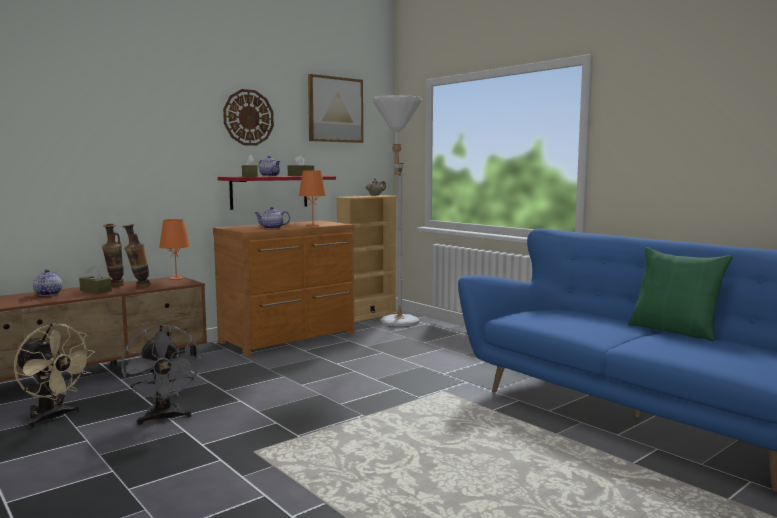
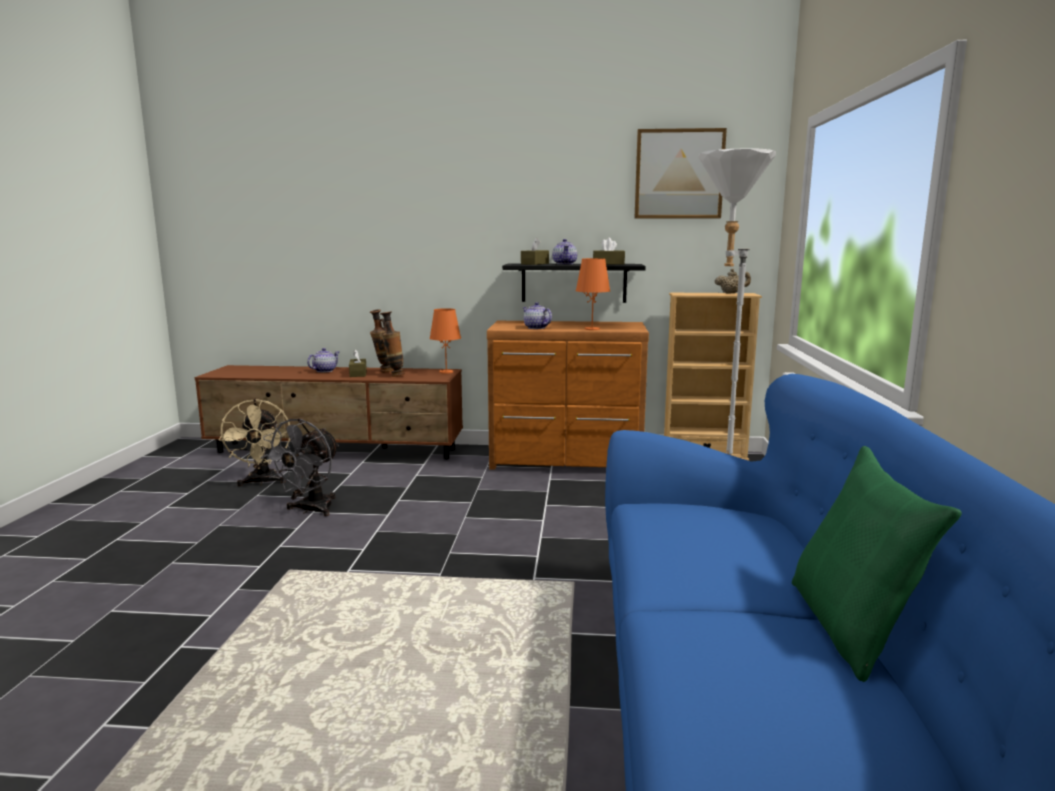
camera: 45 degrees right, 5 degrees up
red shelf [218,176,336,210] -> black shelf [502,263,646,303]
wall clock [223,89,274,146] -> none

